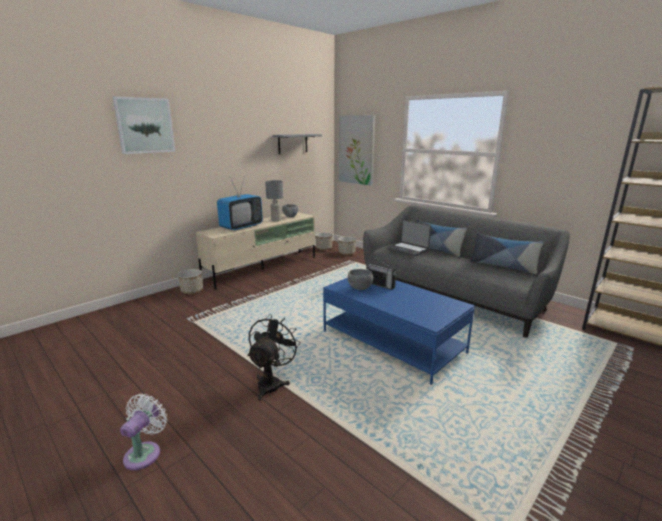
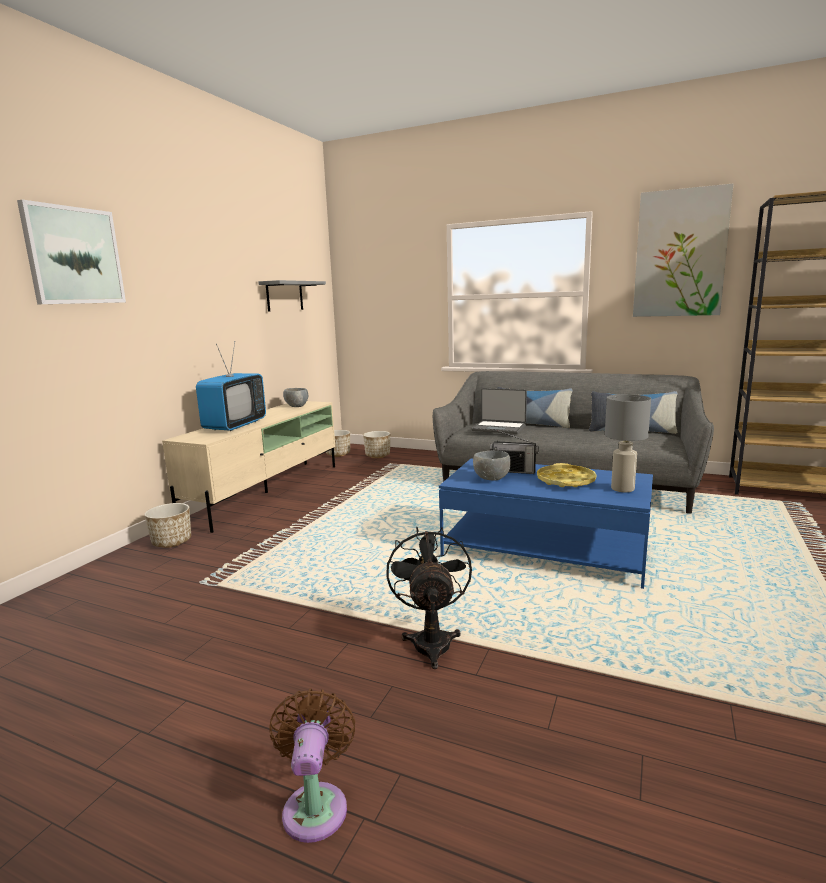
camera: 20 degrees left, 5 degrees down
white fan [120,394,167,470] -> brown fan [269,689,355,843]
grey table lamp [265,180,283,222] -> grey table lamp moved to [605,394,651,492]
picture [339,115,375,186] -> picture moved to [633,184,733,317]
none -> yellow tray [537,463,596,487]

